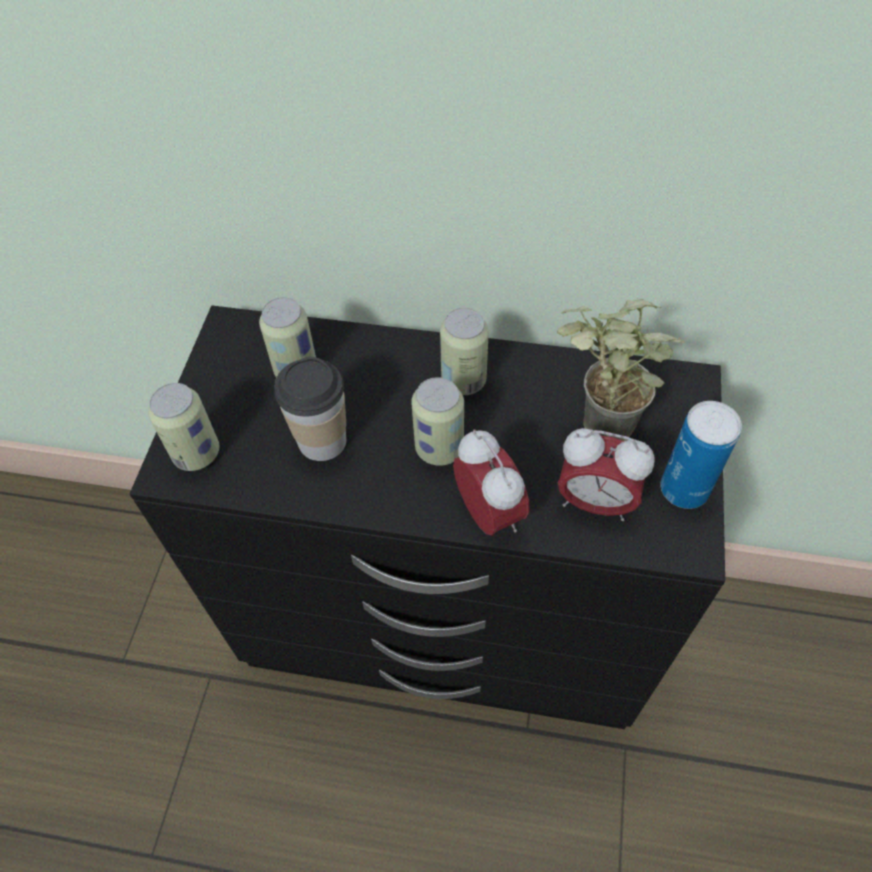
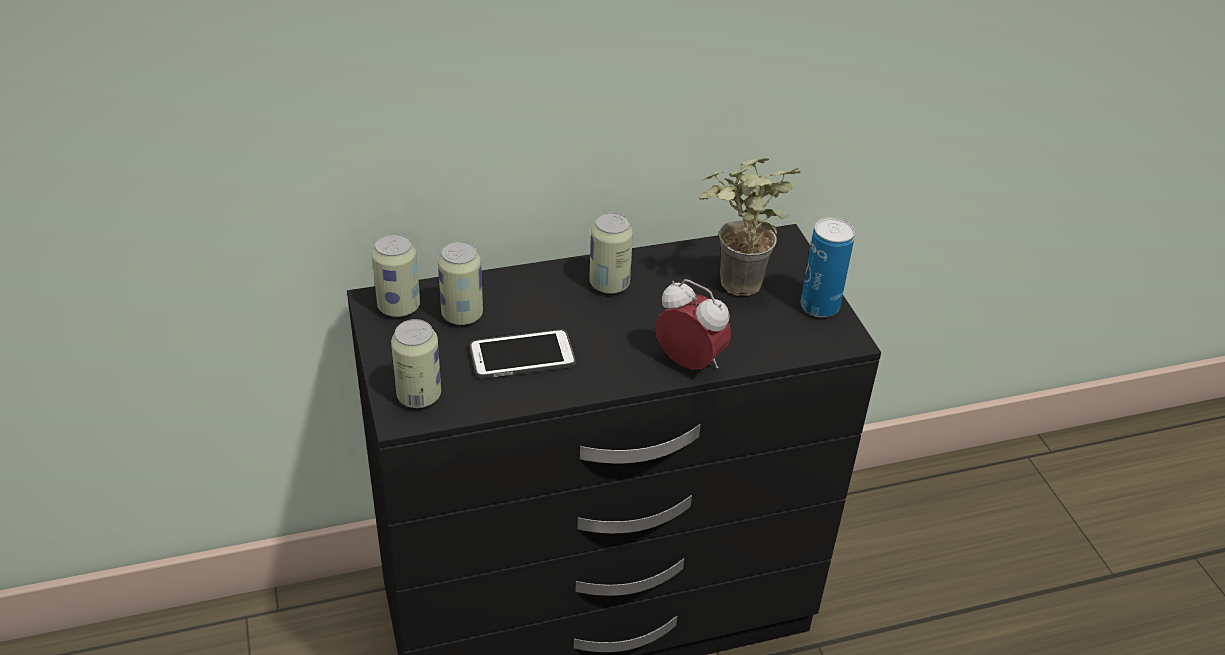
camera: 30 degrees left, 15 degrees down
cup [274,357,346,461] -> phone [470,329,576,379]
can [411,377,464,466] -> can moved to [372,234,420,317]
alarm clock [558,428,654,521] -> none

